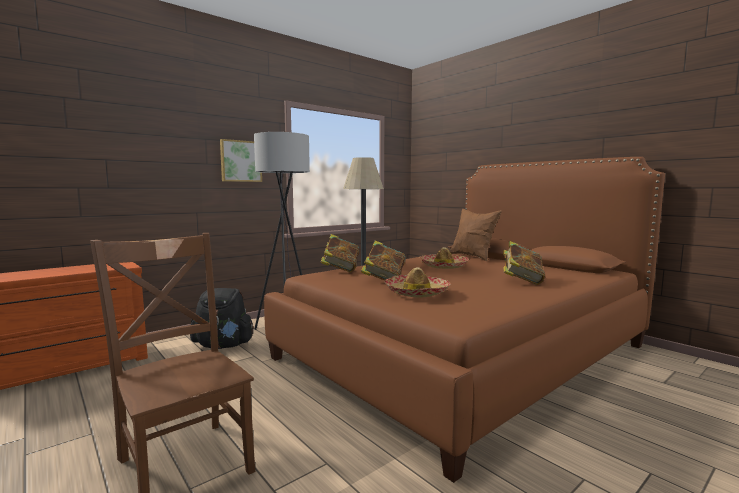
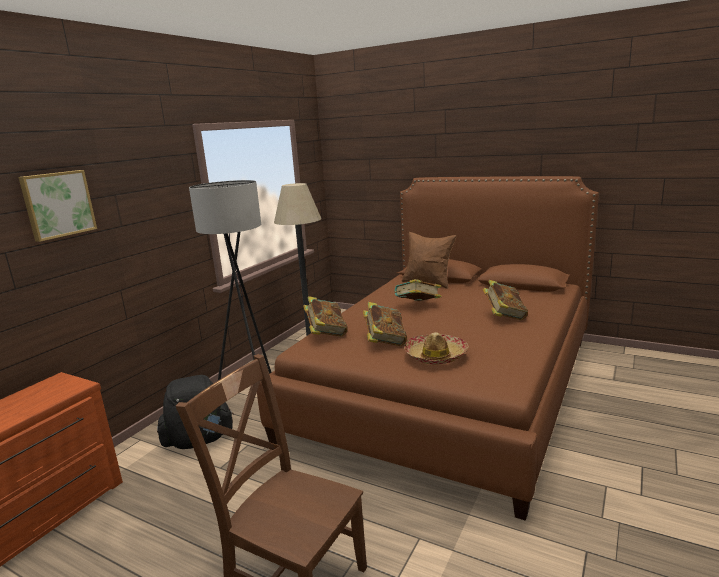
camera: 20 degrees left, 10 degrees up
picture [220,139,262,182] -> picture moved to [18,170,97,242]
hat [419,247,469,269] -> book [395,279,442,301]

